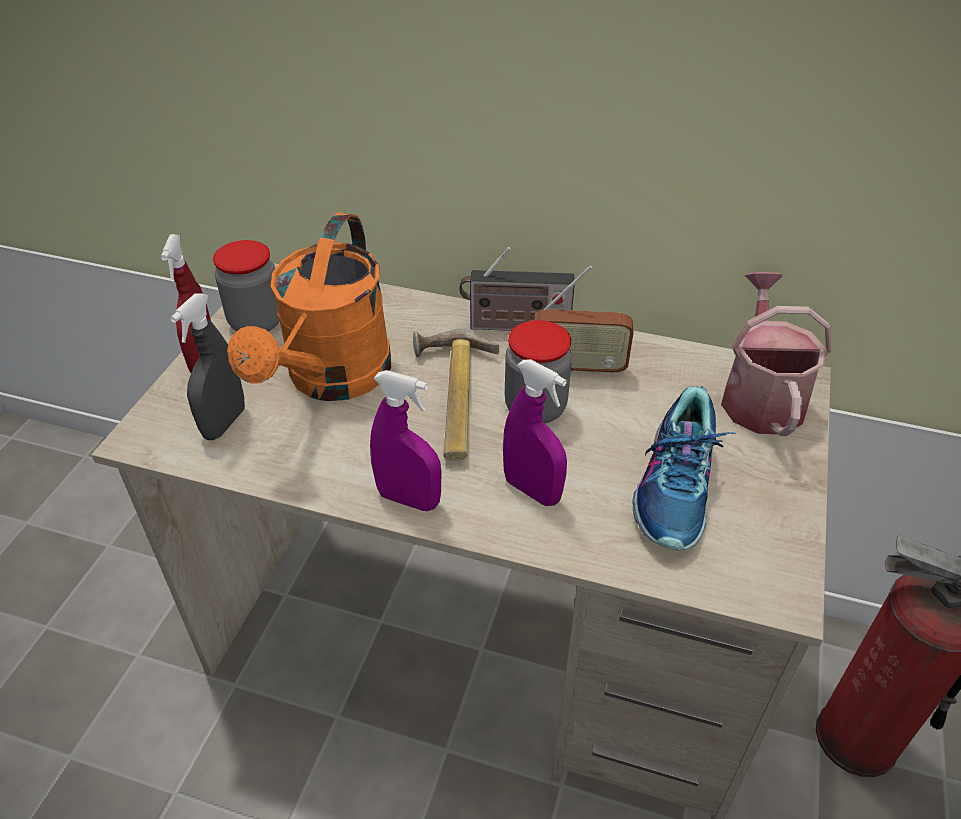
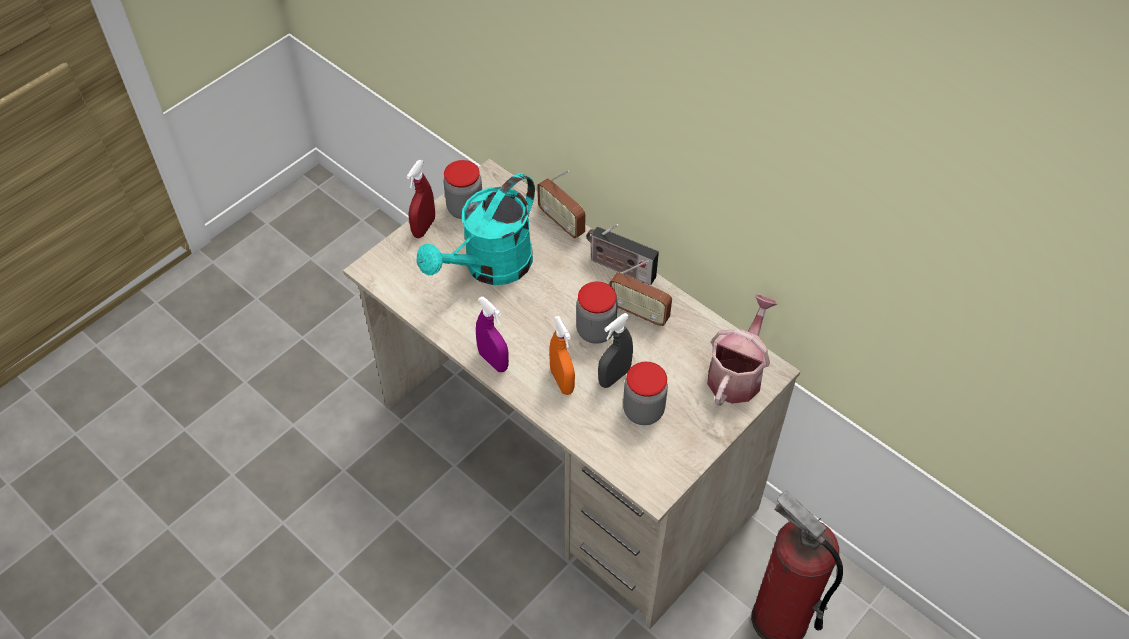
camera: 25 degrees right, 10 degrees up
grey spray bottle [170,293,245,440] -> grey spray bottle moved to [598,313,633,388]
orange watering can [227,212,391,401] -> turquoise watering can [417,173,535,285]
hammer [413,328,499,461] -> none
purple spray bottle [503,359,567,506] -> orange spray bottle [549,316,575,395]
shoe [632,386,736,550] -> jar [623,362,668,425]
none -> radio [537,170,586,238]

